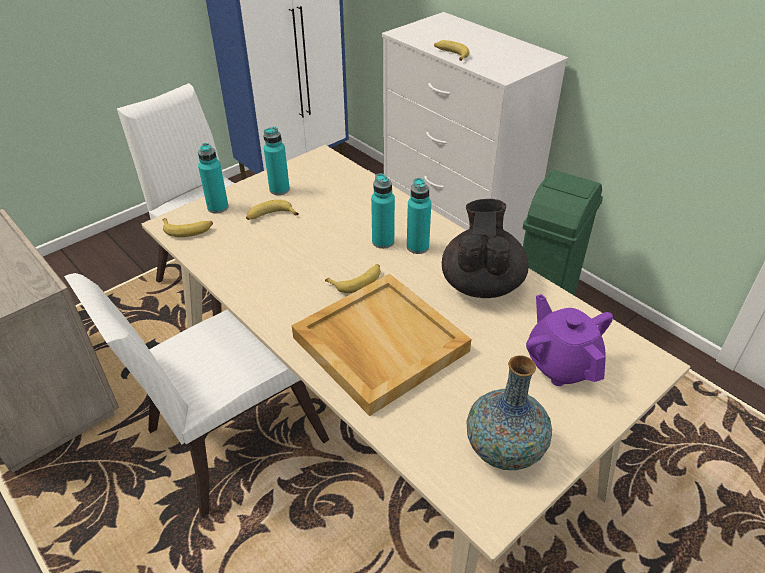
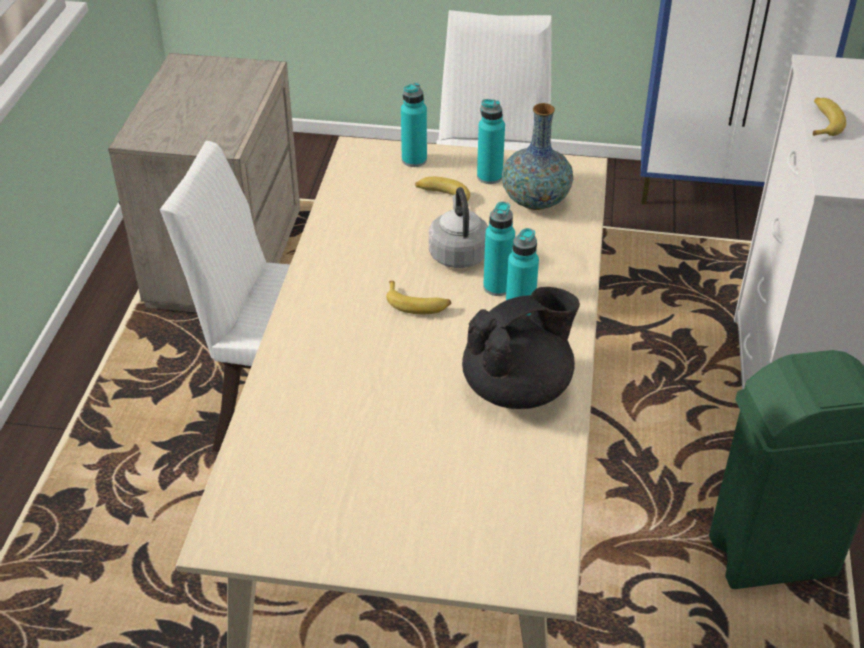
camera: 50 degrees right, 0 degrees up
banana [162,218,213,237] -> none
beige tray [292,274,471,416] -> none
vase [466,355,552,470] -> vase moved to [502,103,573,210]
purple teapot [526,294,613,386] -> none
none -> grey kettle [429,187,488,268]

